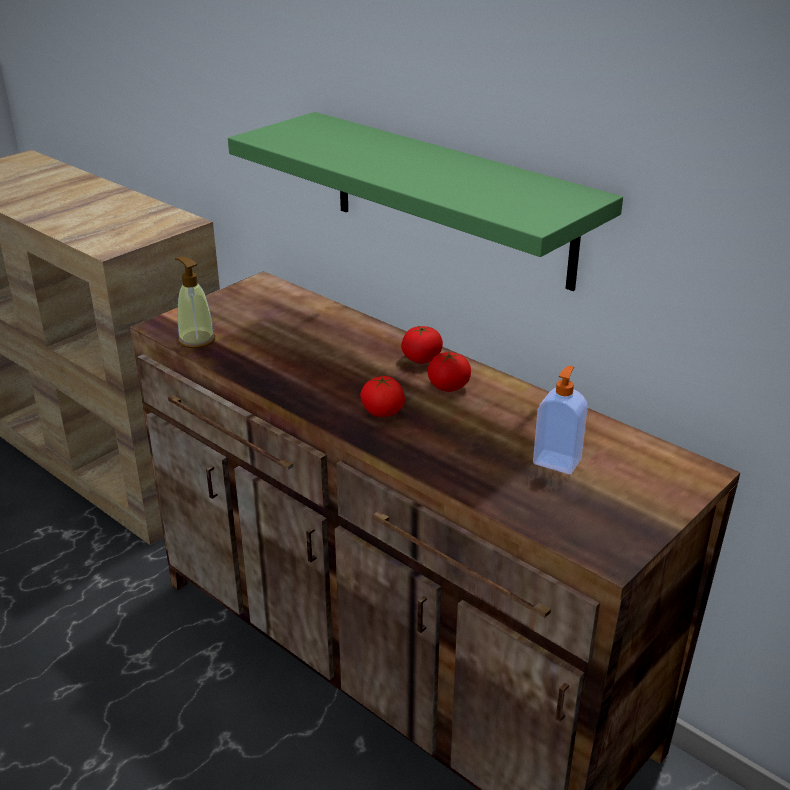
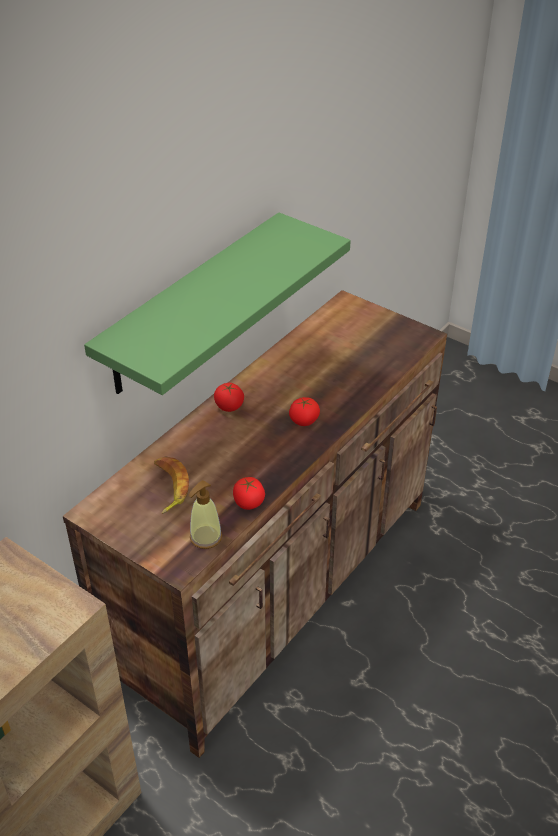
camera: 95 degrees left, 10 degrees up
tomato [428,352,471,392] -> tomato moved to [233,477,265,510]
soap dispenser [533,366,588,474] -> none
none -> banana [154,456,189,514]

